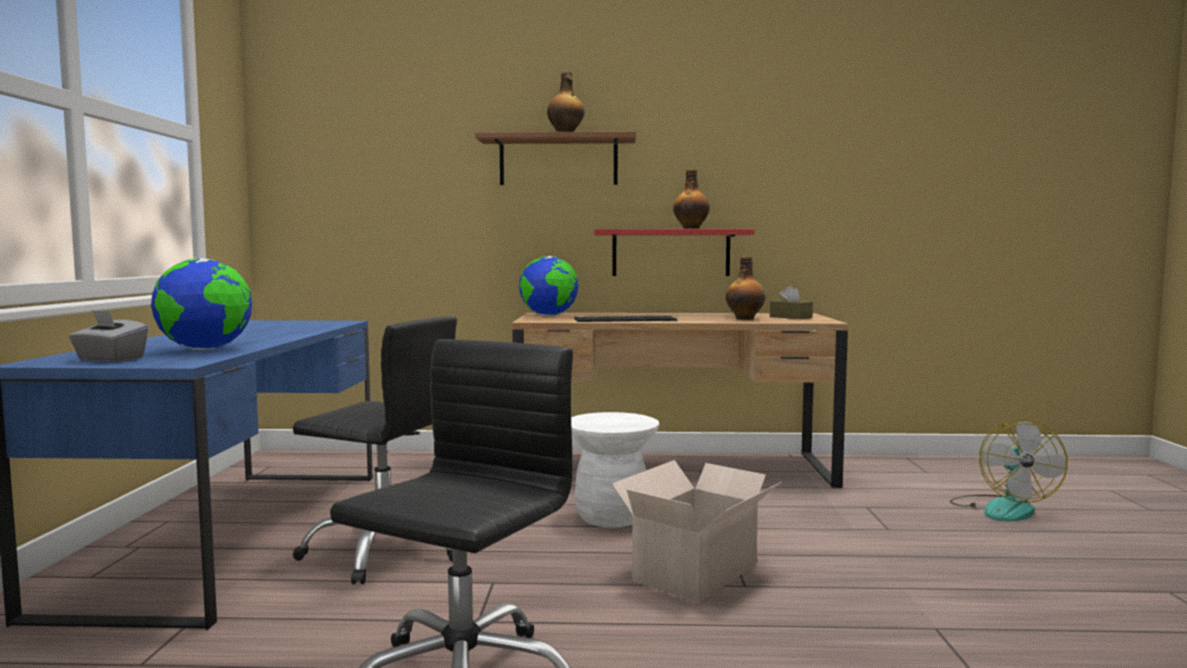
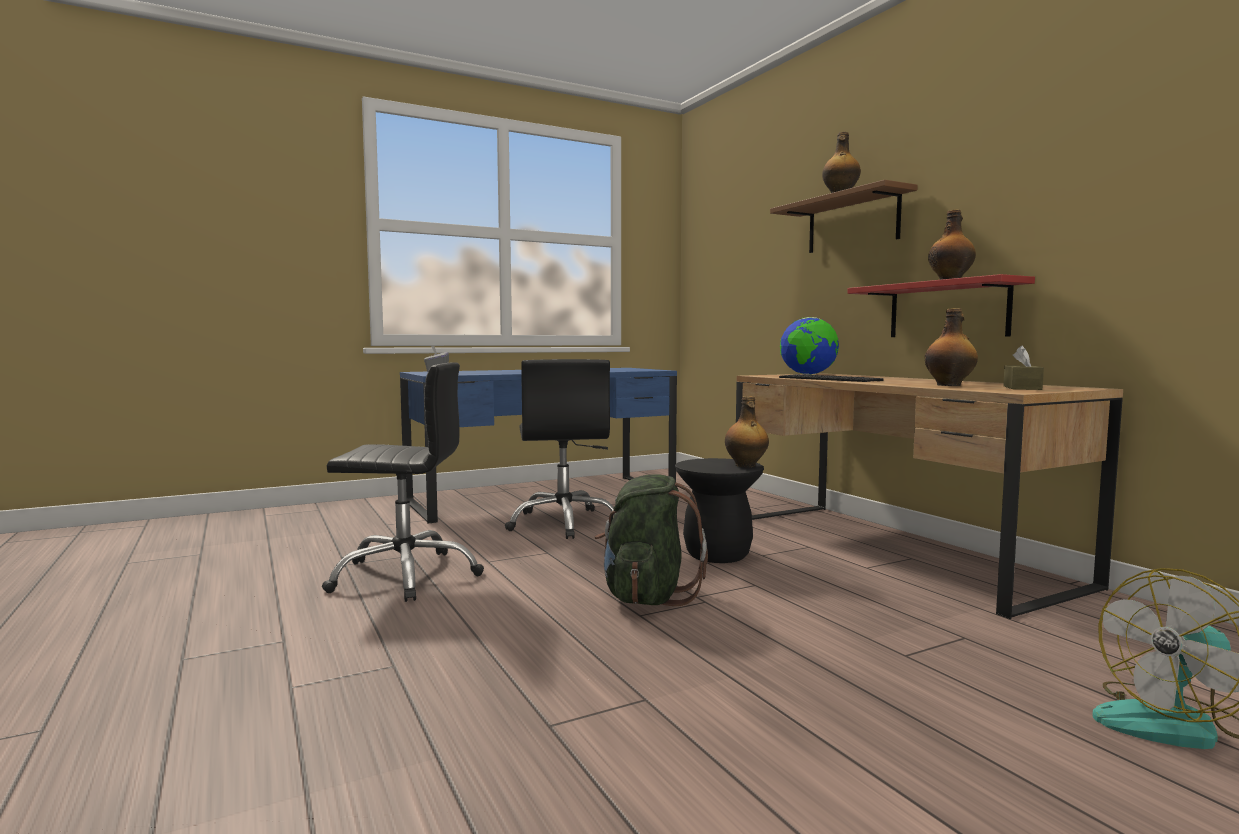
camera: 60 degrees right, 0 degrees up
globe [151,258,252,350] -> none
white stool [571,412,659,528] -> black stool [675,458,764,563]
cardboard box [612,460,782,602] -> green backpack [595,474,708,606]
none -> bottle [725,396,769,467]

